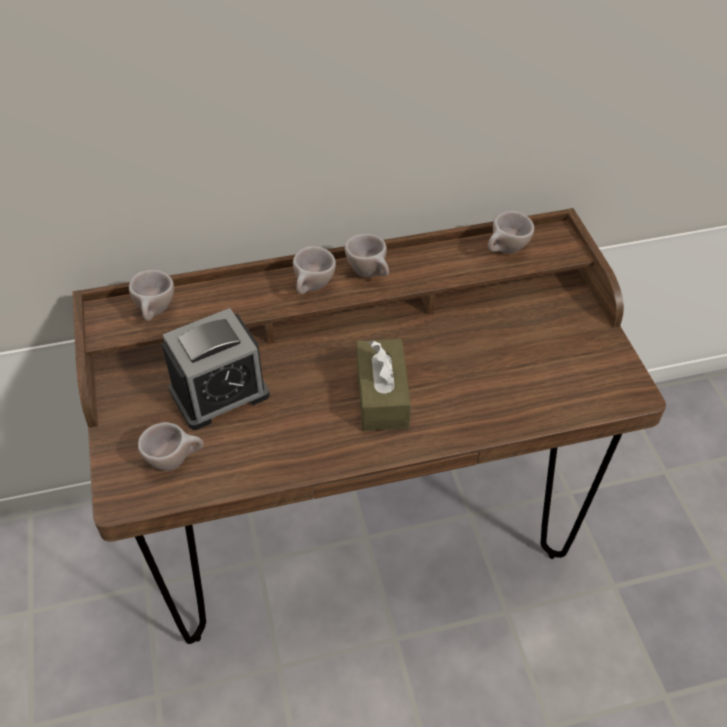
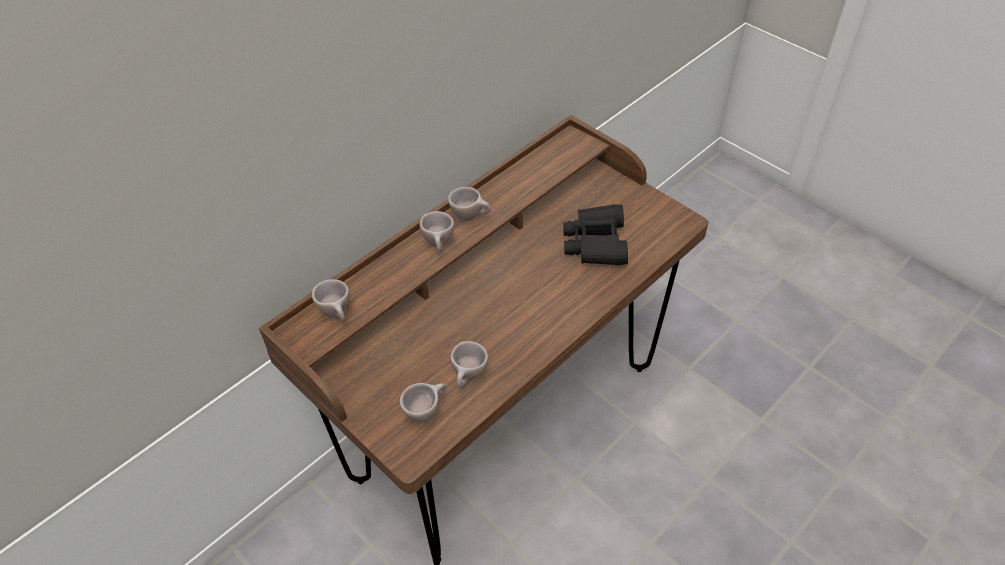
camera: 30 degrees left, 0 degrees up
alarm clock [161,308,270,430] -> none
brown tissue box [357,339,411,431] -> none
beige cup [488,211,534,254] -> beige cup moved to [450,341,488,388]
none -> black binoculars [563,204,628,265]

